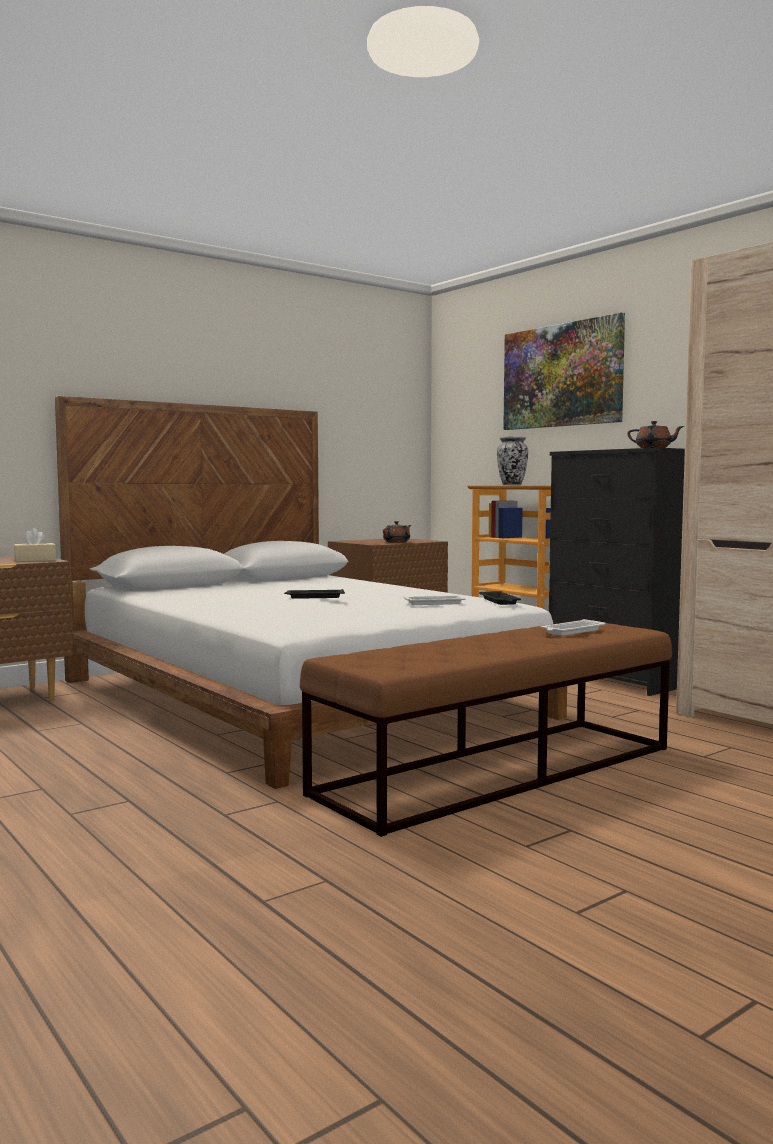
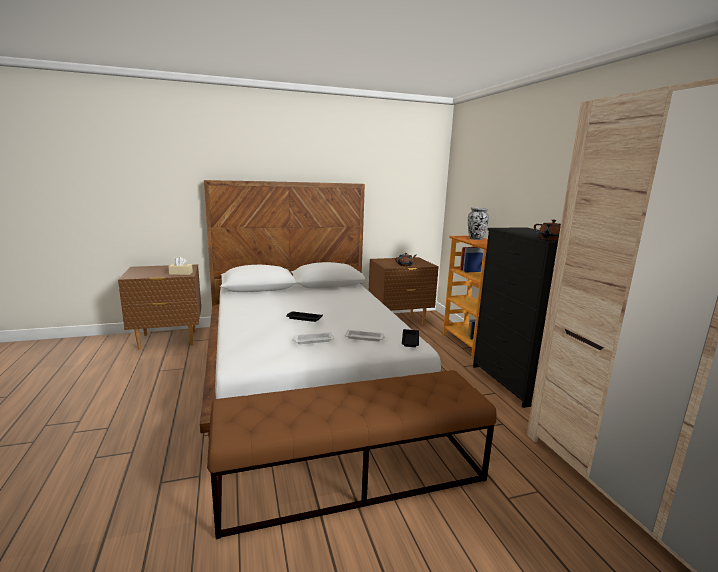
camera: 20 degrees right, 10 degrees up
picture [503,313,625,430] -> none
white tray [541,619,605,636] -> white tray moved to [293,332,335,344]

